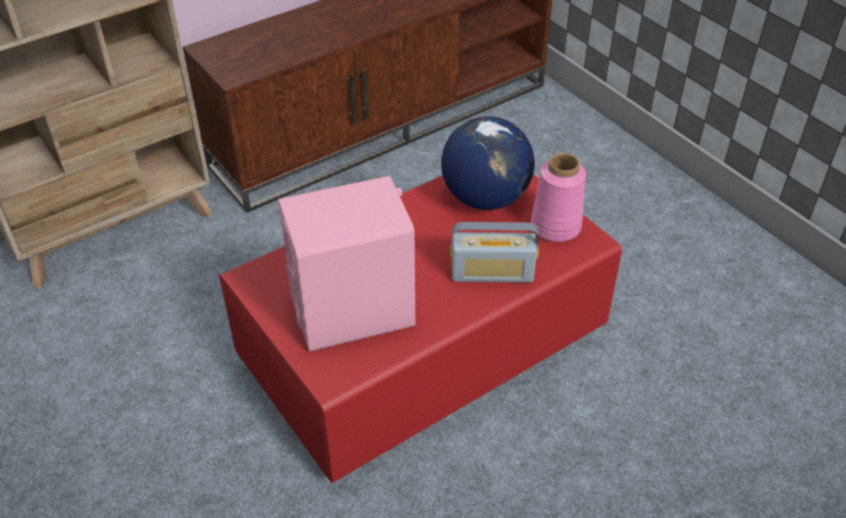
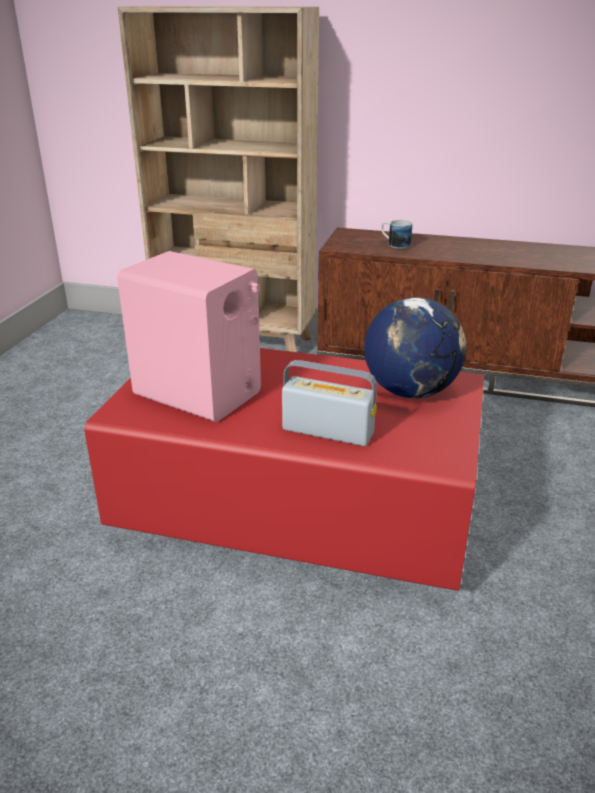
camera: 50 degrees right, 15 degrees down
radio [450,222,539,283] -> radio turned 150 degrees clockwise [282,360,377,446]
pink vase [531,153,586,242] -> none
none -> mug [381,220,412,249]

